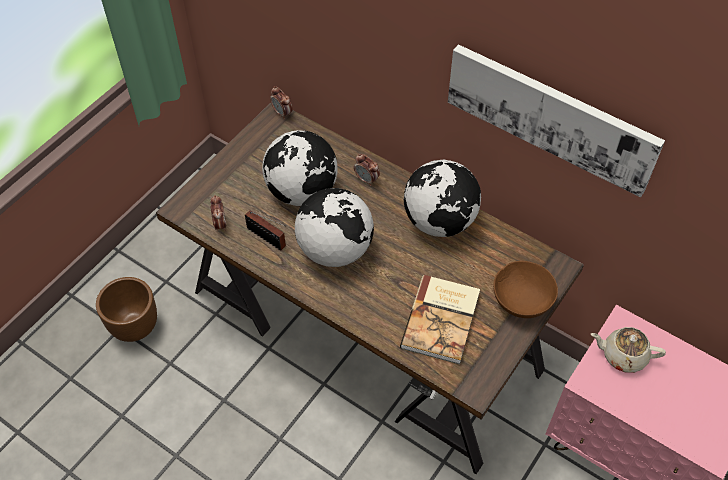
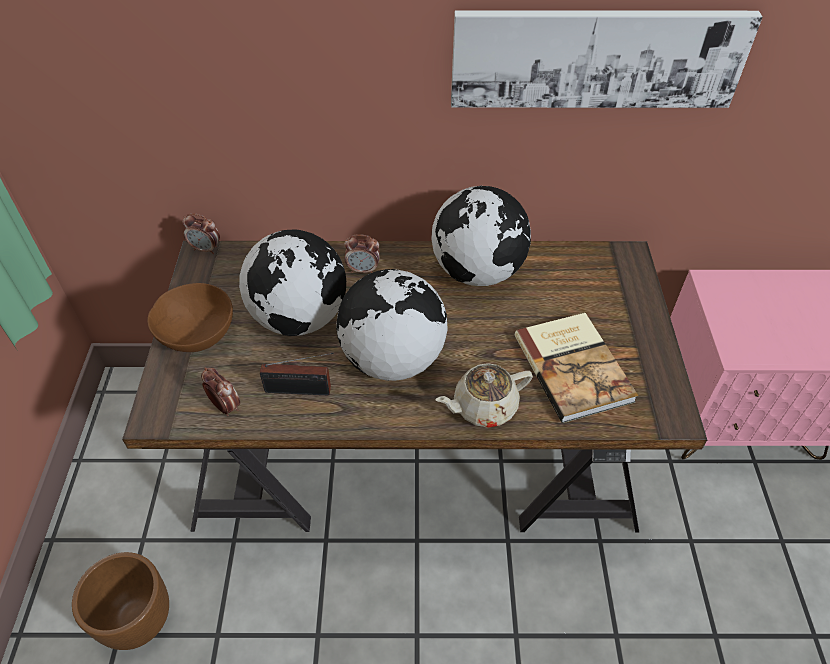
camera: 35 degrees left, 5 degrees down
brown bowl [493,261,558,318] -> brown bowl moved to [147,283,233,352]
beige teapot [591,327,666,373] -> beige teapot moved to [435,363,533,428]

